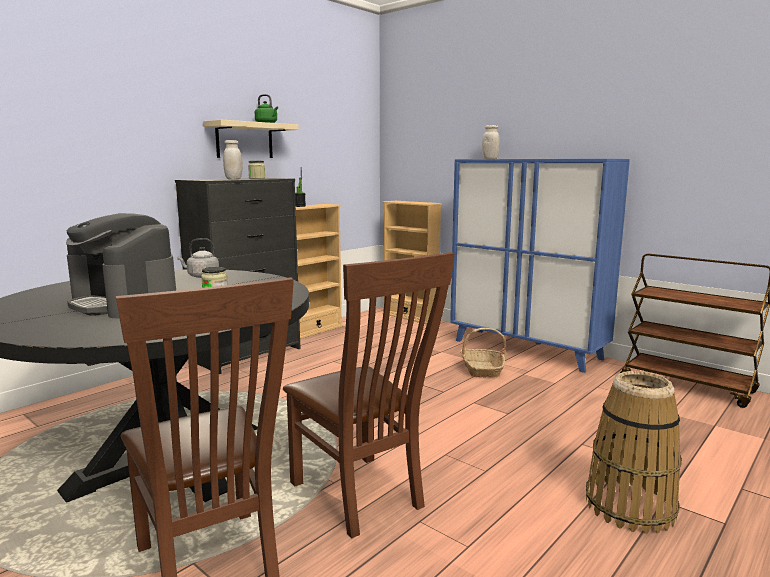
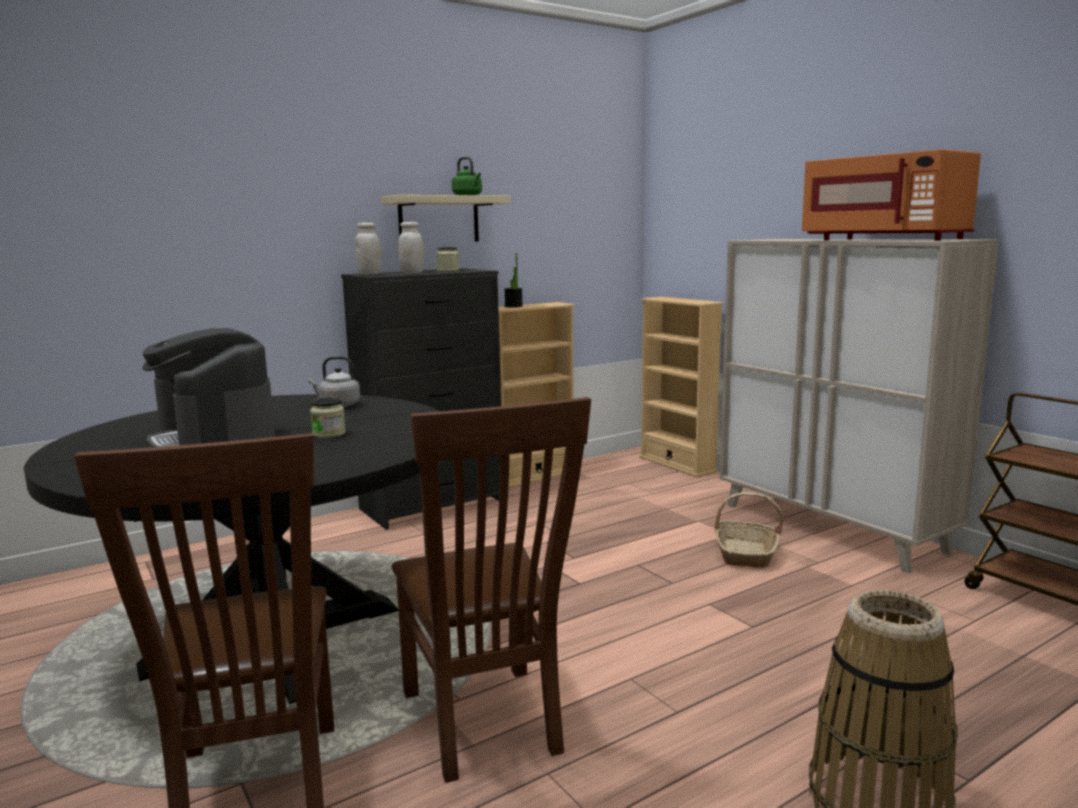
camera: 15 degrees right, 0 degrees up
blue cabinet [450,159,630,373] -> beige cabinet [720,239,999,573]
white jar [482,125,500,159] -> white jar moved to [355,223,381,275]
none -> orange microwave [802,149,981,240]

